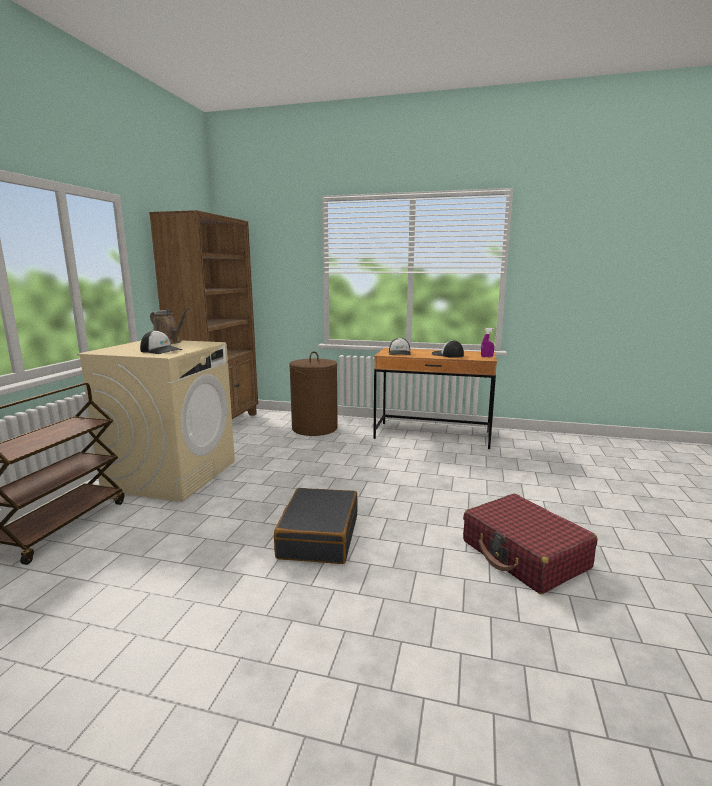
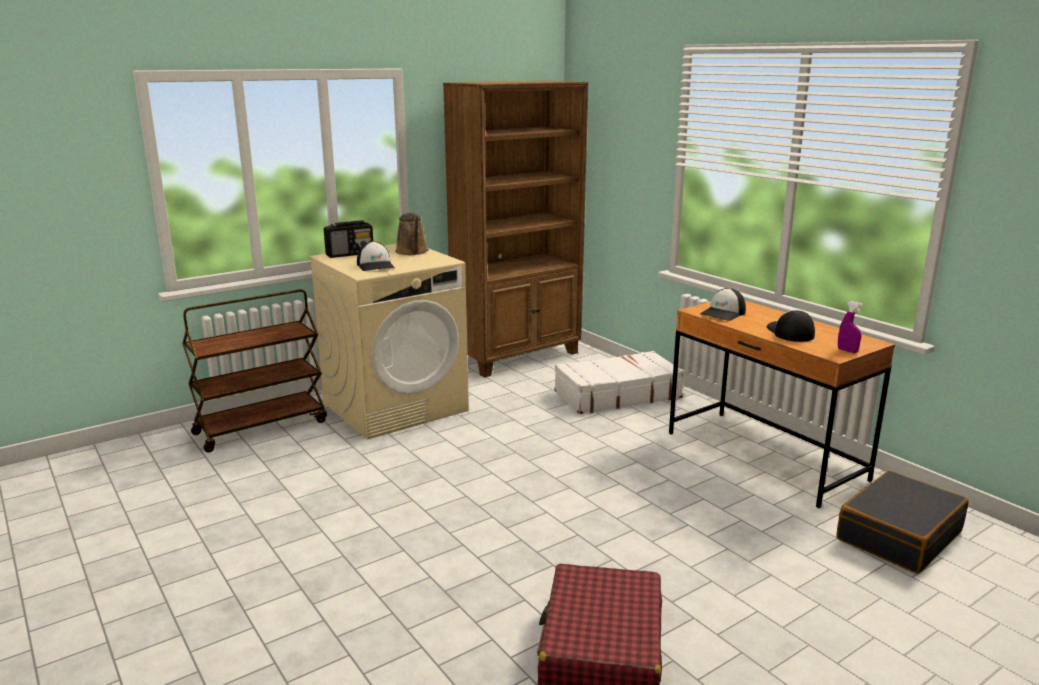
camera: 40 degrees right, 5 degrees up
black suitcase [274,488,358,564] -> black suitcase moved to [836,471,969,573]
brown laundry basket [289,351,338,436] -> white suitcase [555,351,684,414]
none -> radio [324,220,373,258]

